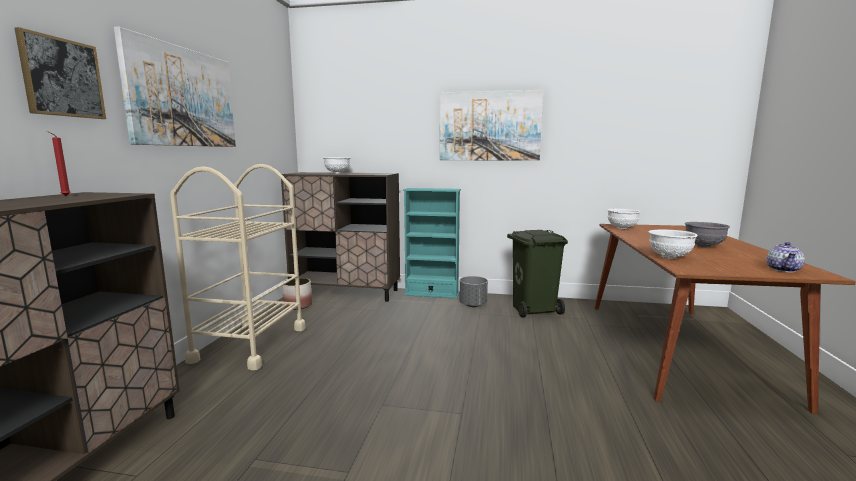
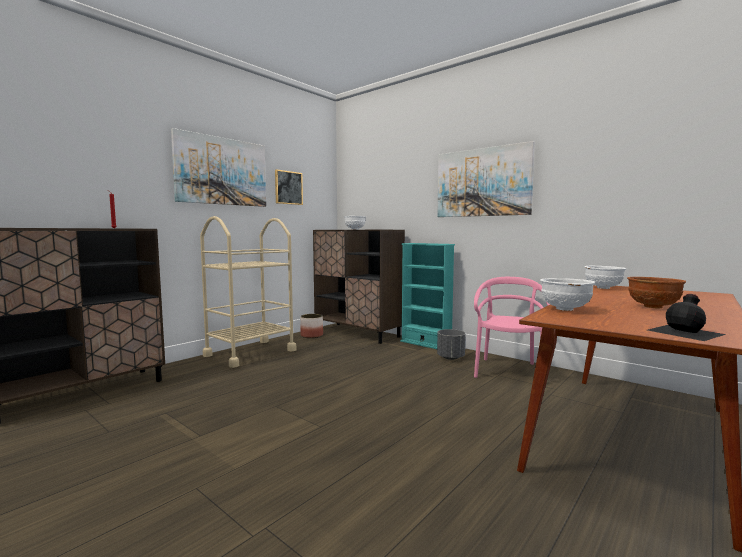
camera: 30 degrees right, 5 degrees down
picture [15,27,106,119] -> picture moved to [275,169,303,205]
green trash can [507,230,568,318] -> pink chair [474,277,550,378]
grey bowl [685,222,730,248] -> brown bowl [627,277,686,309]
teapot [766,242,805,272] -> black bottle [648,294,726,341]

